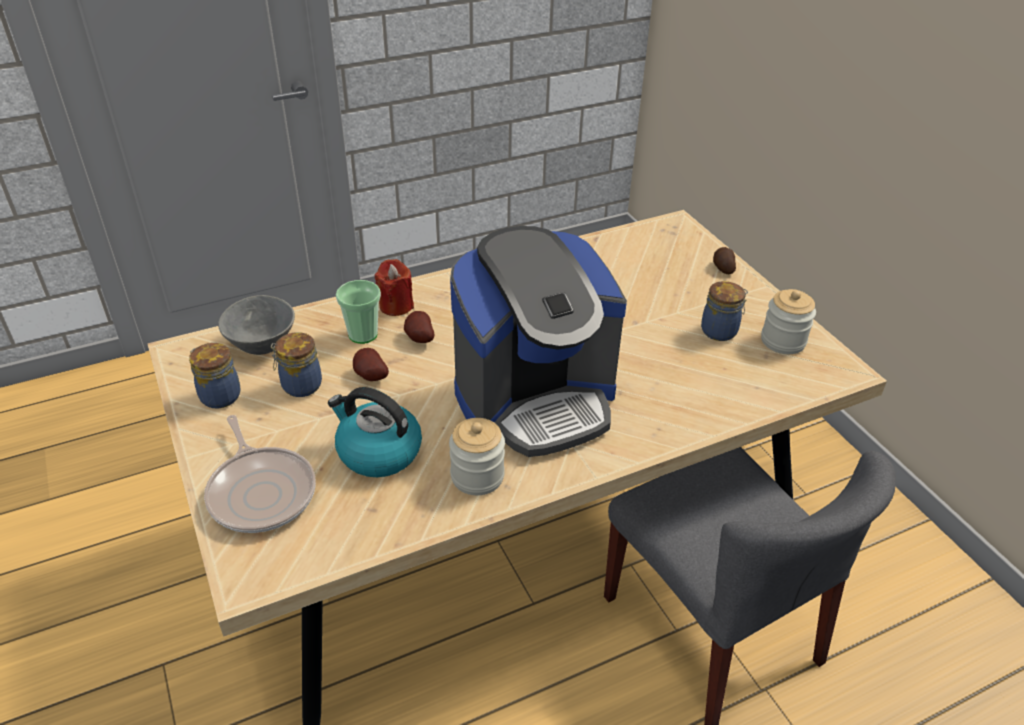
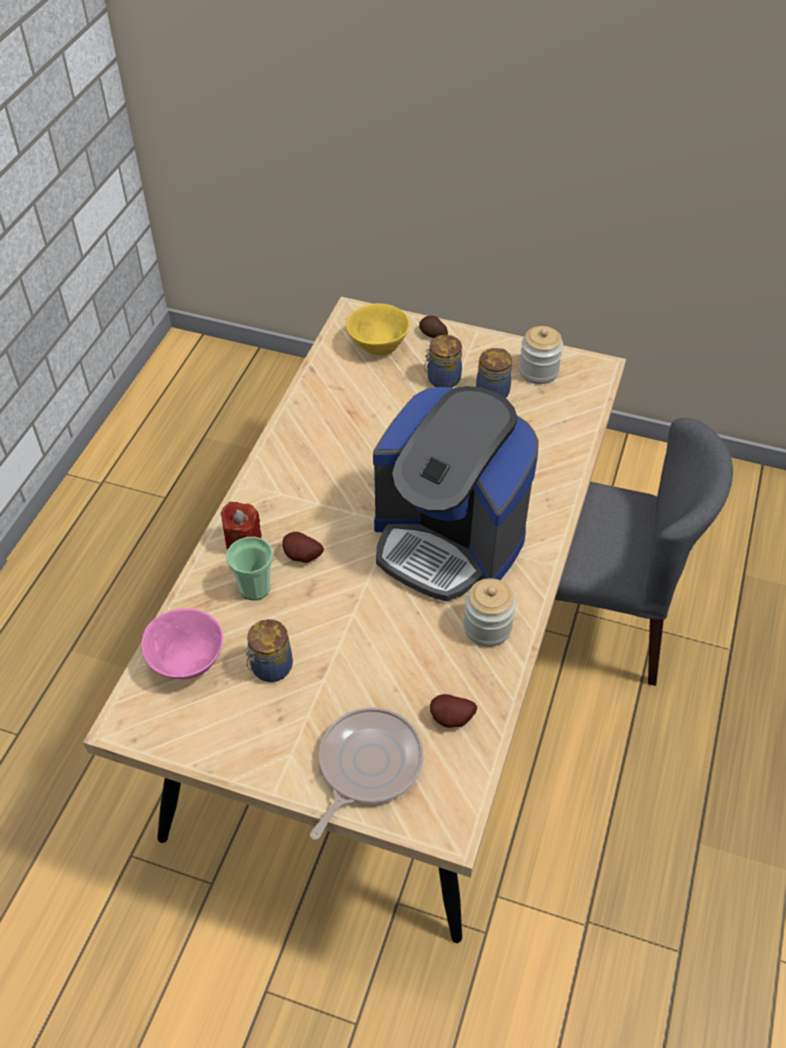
camera: 45 degrees left, 10 degrees up
jar [189,343,240,409] -> jar moved to [424,335,462,388]
frying pan [204,415,316,533] -> frying pan turned 75 degrees counterclockwise [310,707,423,840]
grey bowl [218,295,295,355] -> pink bowl [141,608,223,679]
kettle [328,387,422,477] -> none
potato [353,348,389,381] -> potato moved to [430,694,477,728]
coffee machine [450,226,627,457] -> coffee machine turned 105 degrees clockwise [373,386,539,601]
none -> yellow bowl [347,303,410,355]

